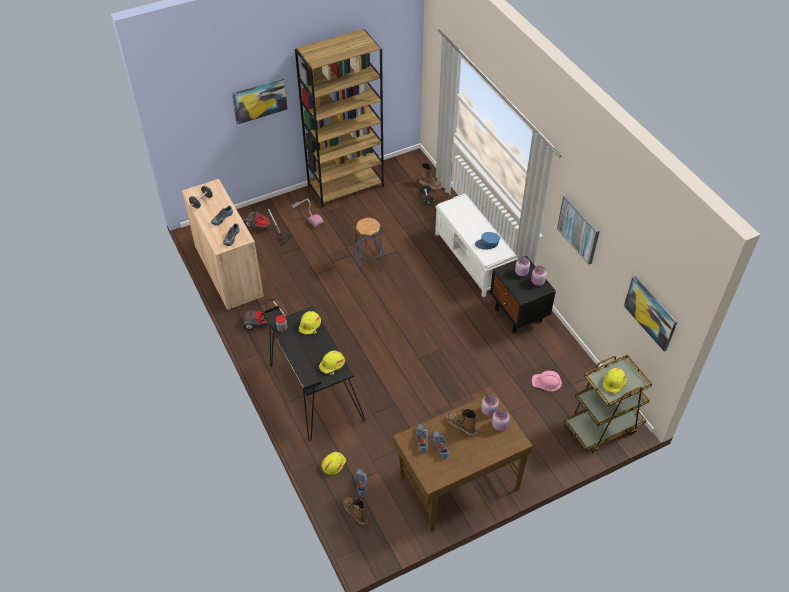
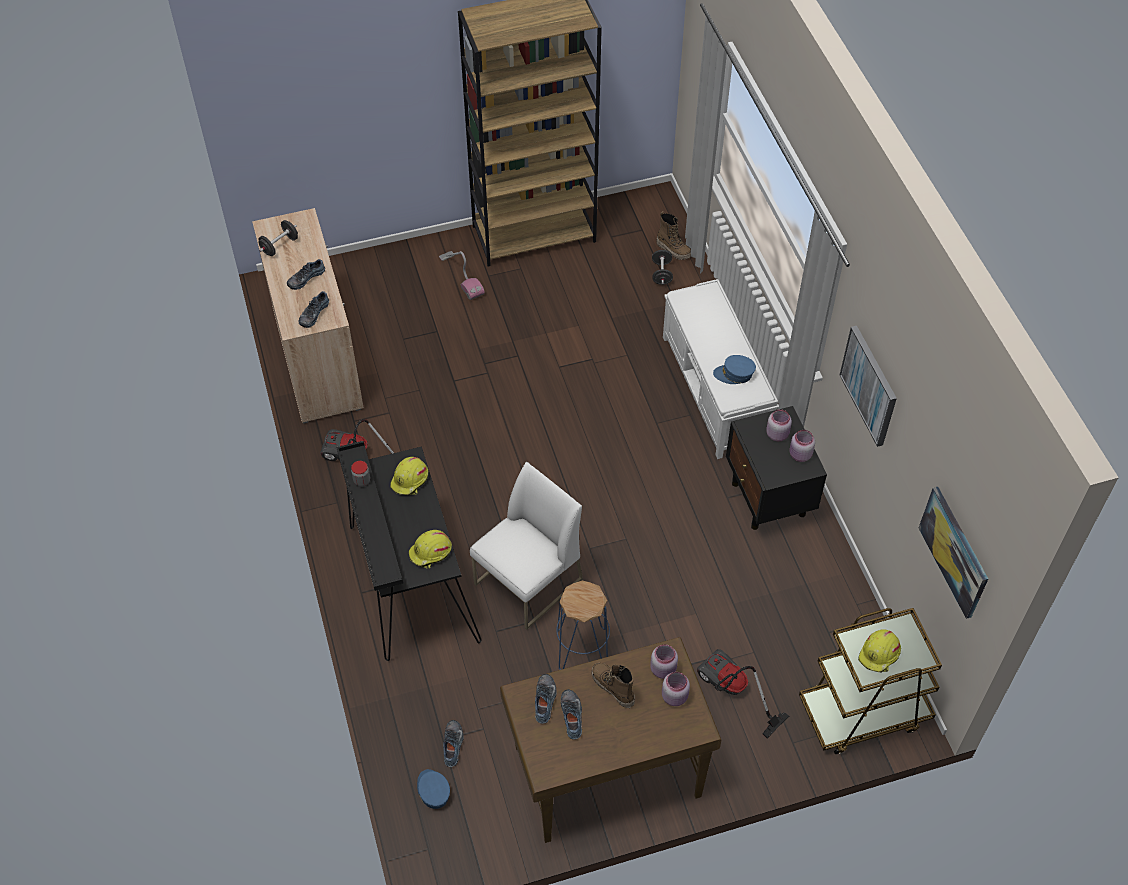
camera: 10 degrees right, 5 degrees up
picture [232,79,288,125] -> none
vacuum cleaner [244,205,292,246] -> vacuum cleaner moved to [696,649,789,738]
yellow hard hat [321,452,346,475] -> none
boot [343,497,367,525] -> blue cap [417,769,450,809]
blue stool [354,218,384,274] -> blue stool moved to [556,581,610,670]
pink hard hat [532,371,562,392] -> none
none -> white chair [470,462,583,630]

